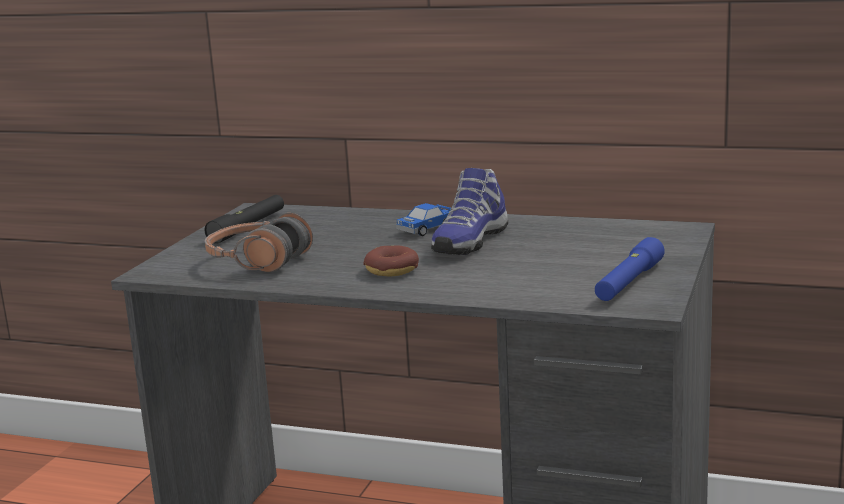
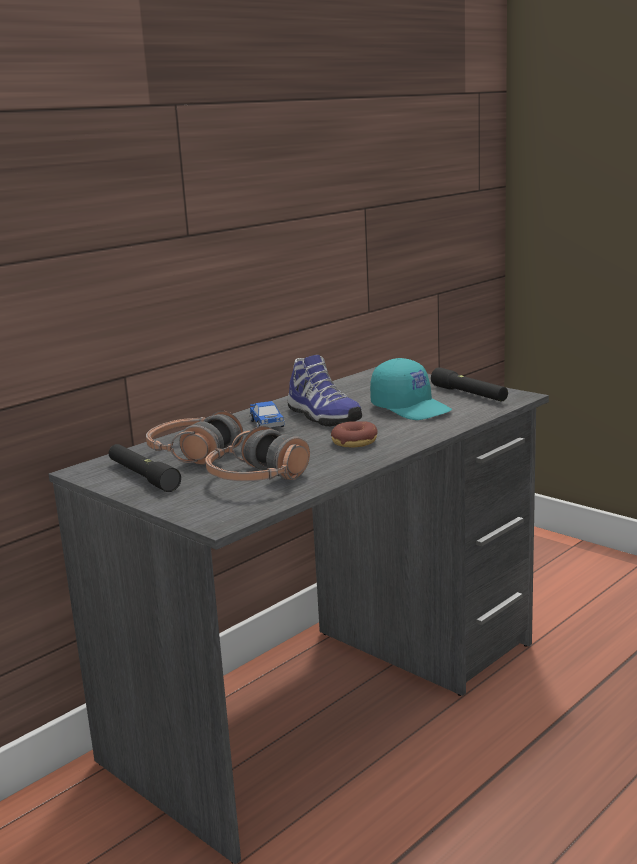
camera: 65 degrees left, 0 degrees up
blue flashlight [595,237,665,301] -> black flashlight [431,367,508,402]
none -> headphones [146,411,244,465]
none -> turquoise cap [370,358,452,420]

